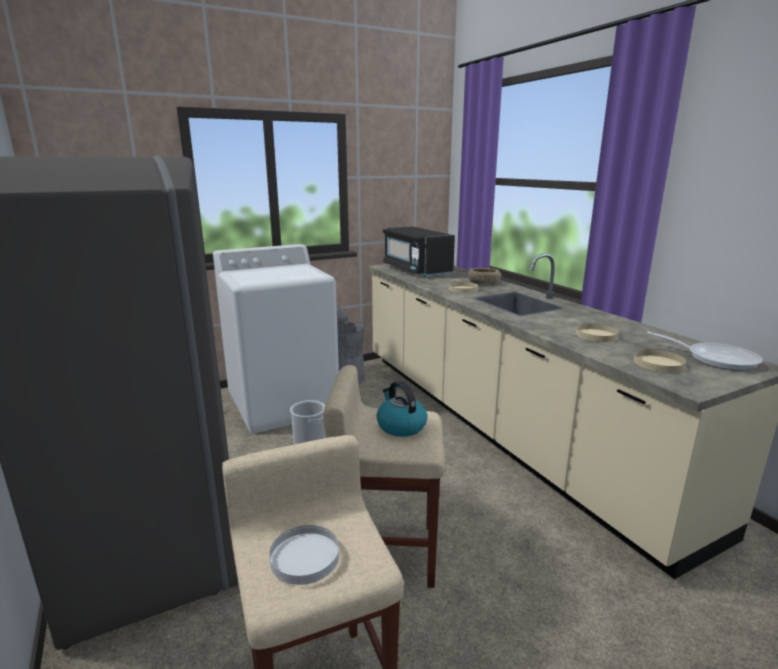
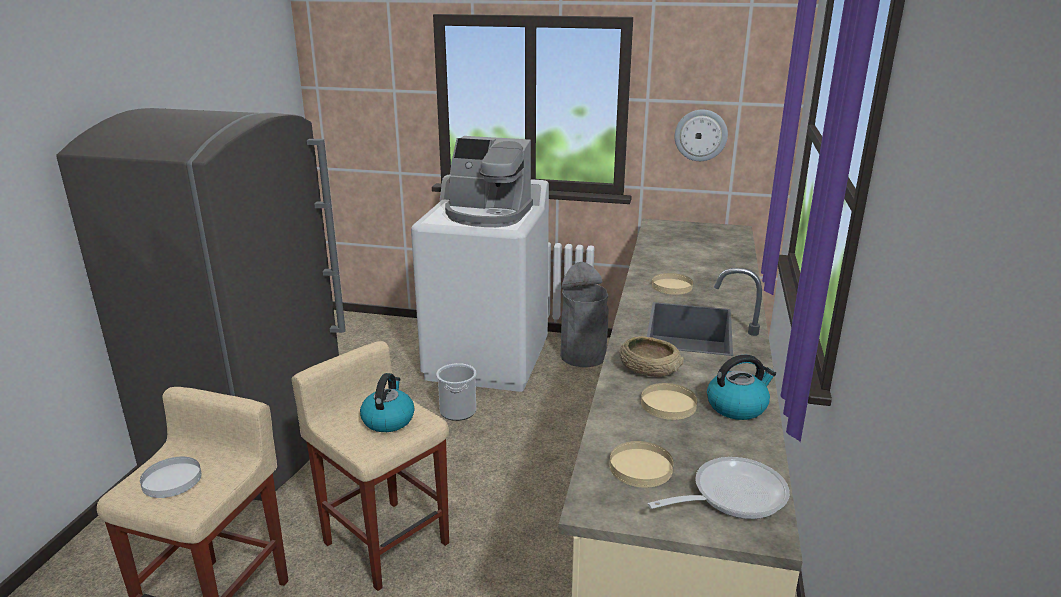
camera: 40 degrees right, 5 degrees up
black microwave [383,226,455,277] -> none
beige bowl [468,268,502,284] -> beige bowl moved to [619,336,684,377]
frying pan [647,331,763,371] -> frying pan turned 105 degrees counterclockwise [648,457,790,519]
none -> coffee machine [445,136,533,227]
none -> wall clock [675,110,728,161]
none -> kettle [707,354,776,420]

